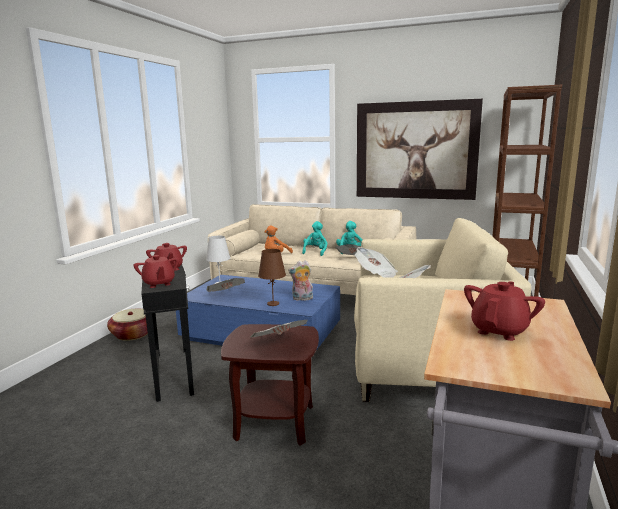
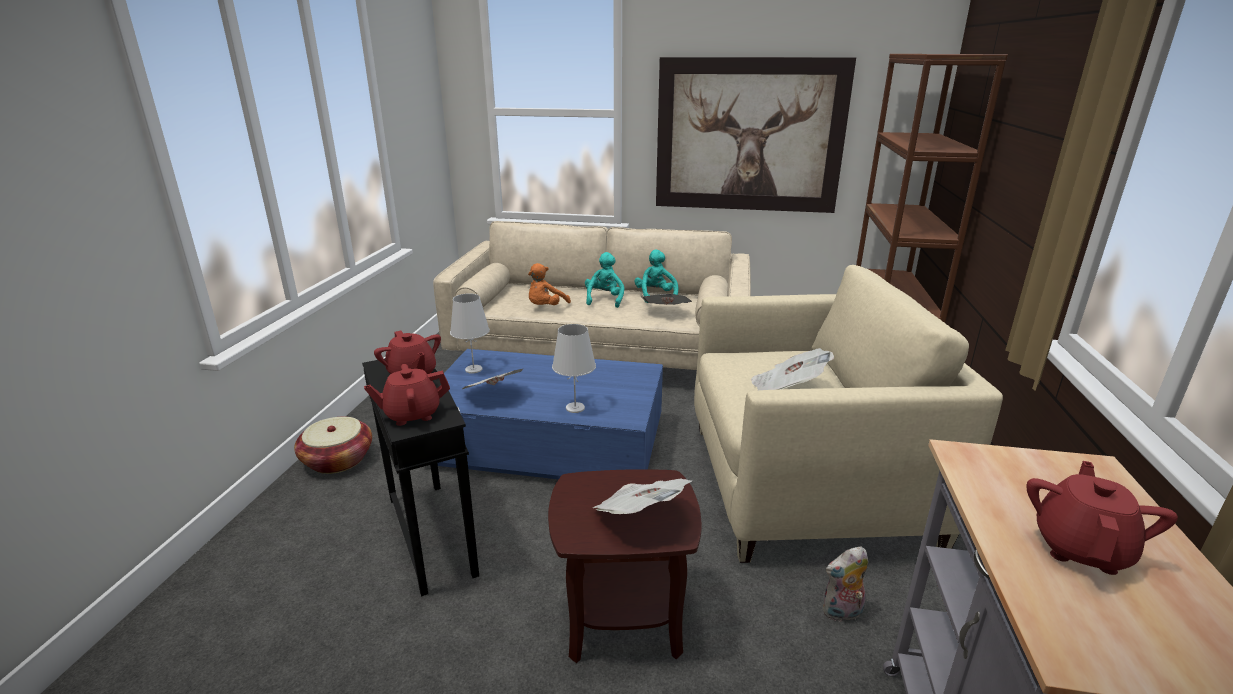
camera: 10 degrees left, 10 degrees up
red teapot [133,255,179,288] -> red teapot turned 105 degrees clockwise [364,364,450,426]
brown table lamp [258,249,286,306] -> white table lamp [552,324,596,413]
plush toy [288,260,313,301] -> plush toy moved to [823,546,868,622]
newspaper [355,247,398,278] -> none

